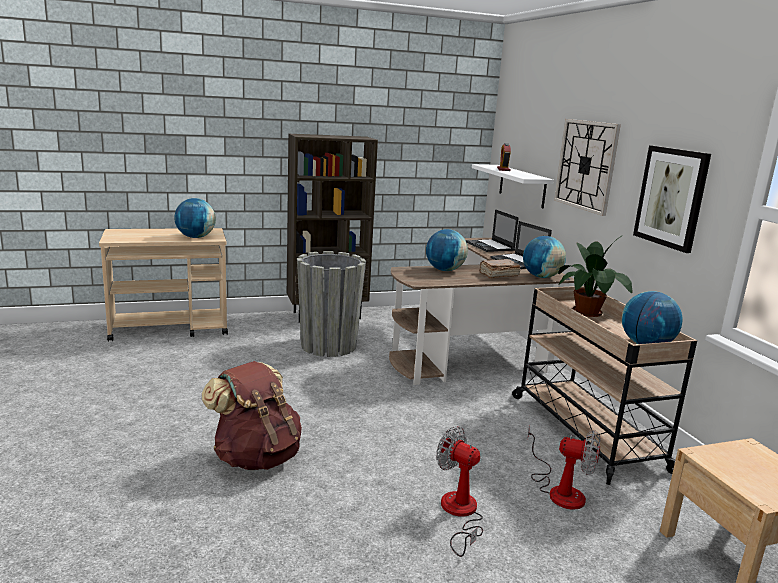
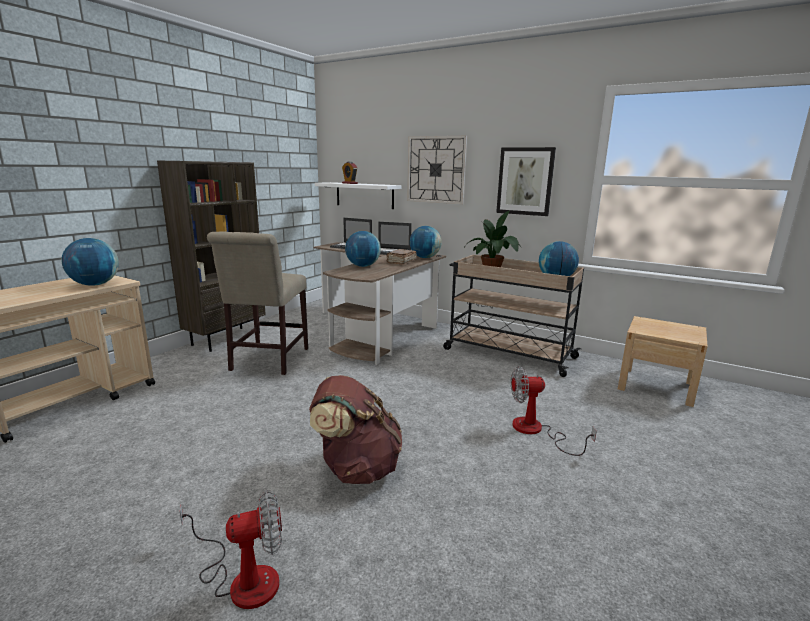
camera: 40 degrees left, 0 degrees up
grey planter [297,251,366,357] -> beige chair [207,232,308,375]
fan [527,426,601,510] -> fan moved to [180,489,282,609]

